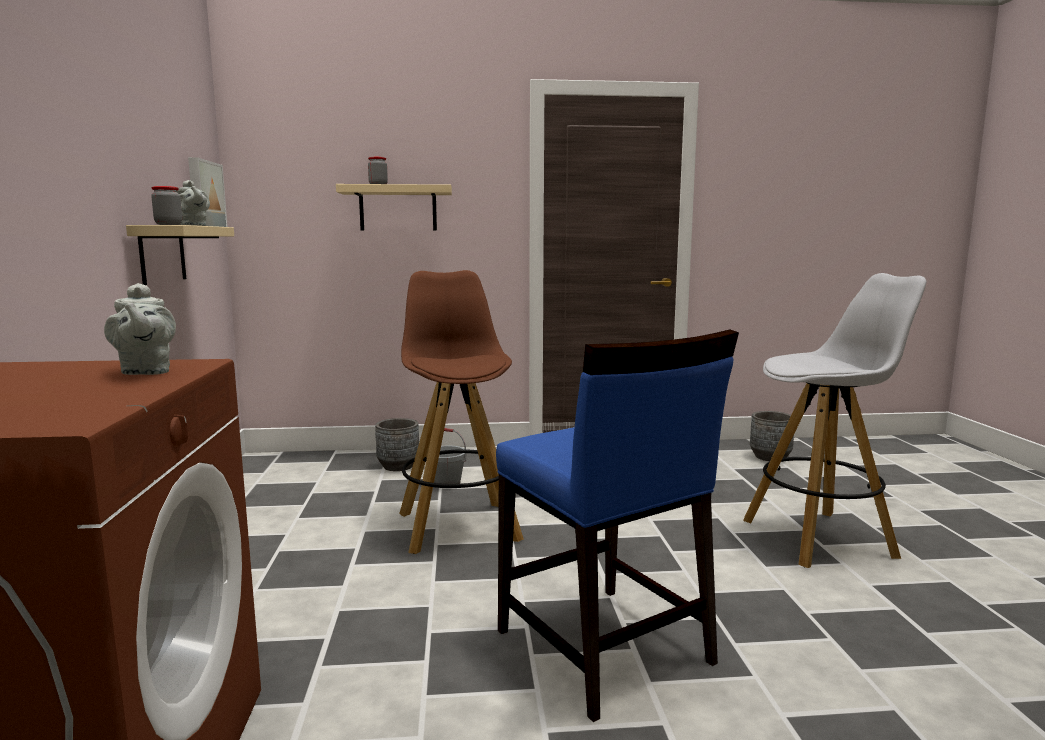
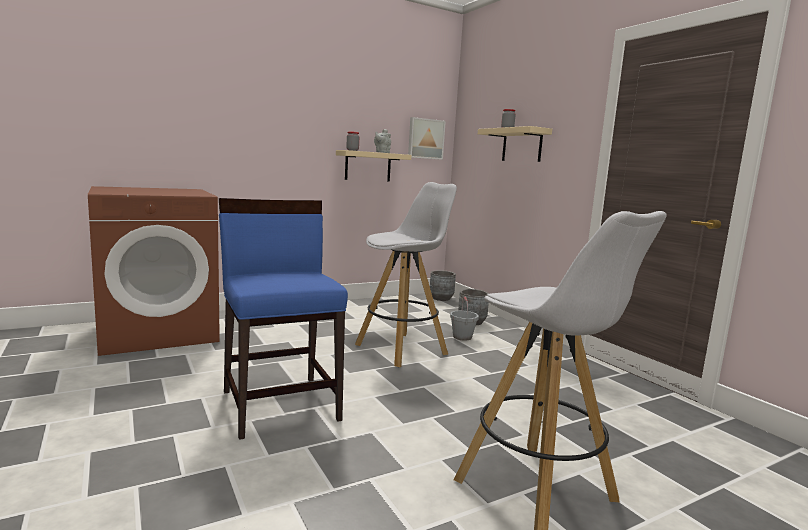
camera: 65 degrees right, 0 degrees up
grey teapot [104,283,176,375] -> none
brown stool [399,270,524,554] -> white stool [355,182,457,367]
blue chair [496,329,739,722] -> blue chair turned 120 degrees clockwise [219,198,348,440]
grey planter [750,411,794,461] -> grey planter moved to [430,270,456,301]

